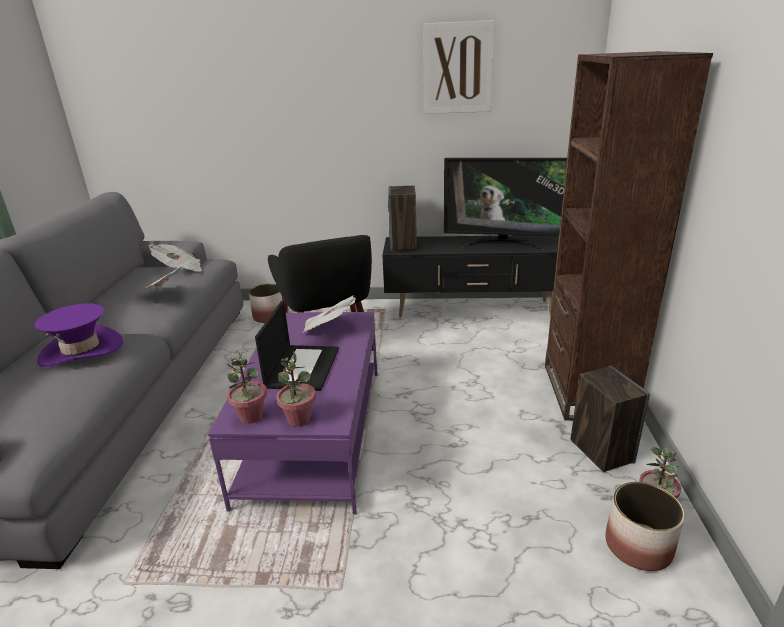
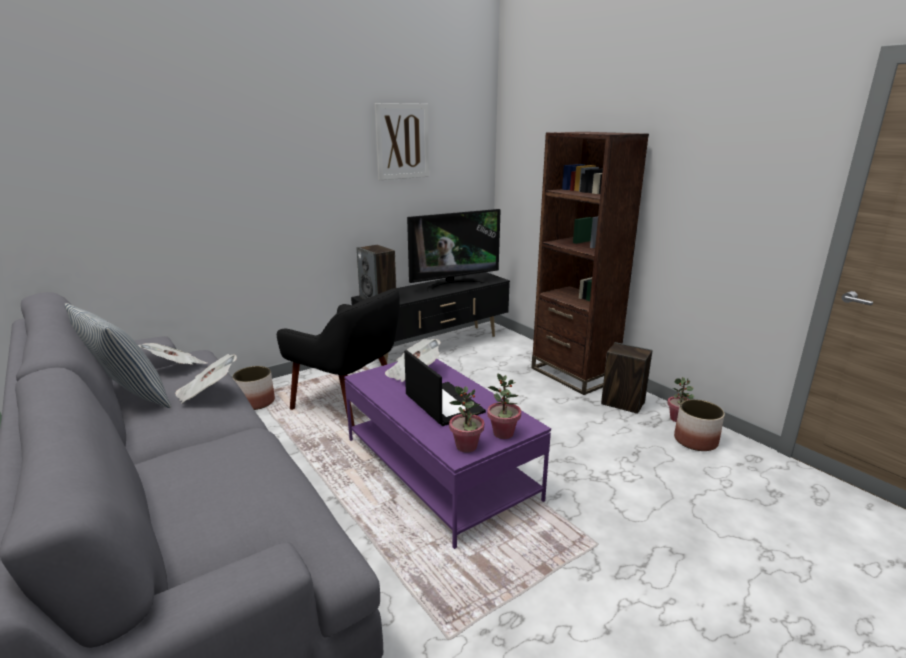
camera: 40 degrees left, 5 degrees down
purple hat [35,304,123,367] -> none
none -> pillow [64,303,171,408]

